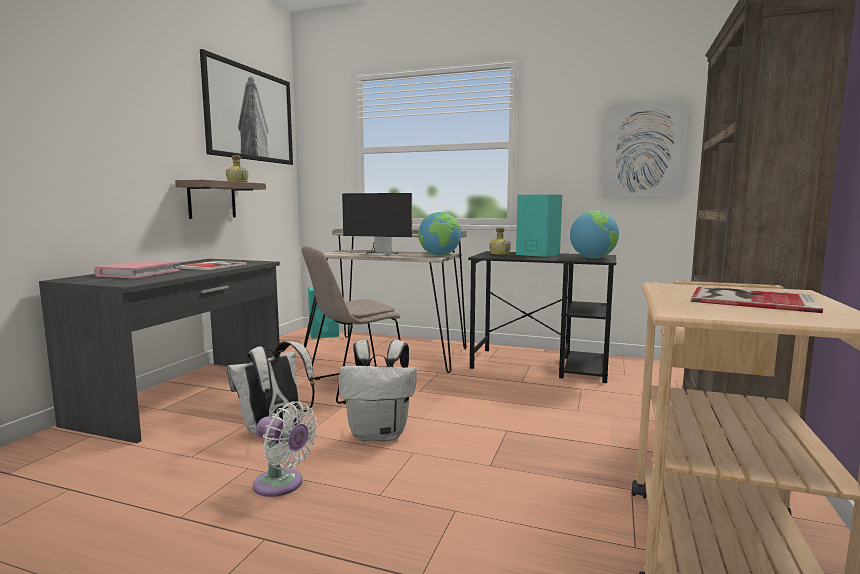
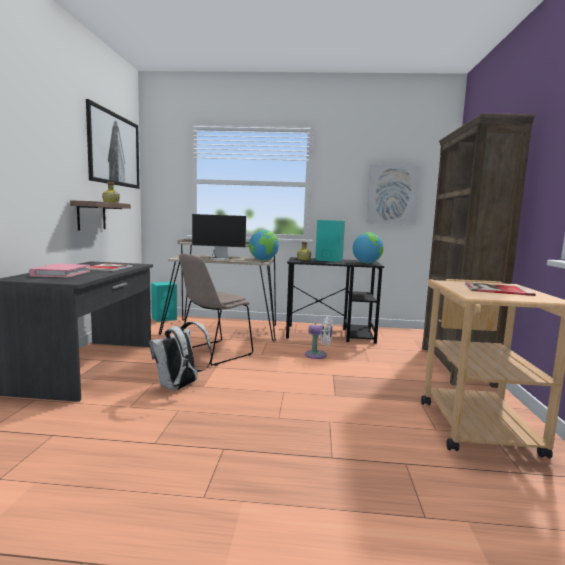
camera: 15 degrees left, 0 degrees up
white fan [253,401,318,497] -> white fan moved to [305,316,333,359]
white backpack [339,340,417,441] -> none

